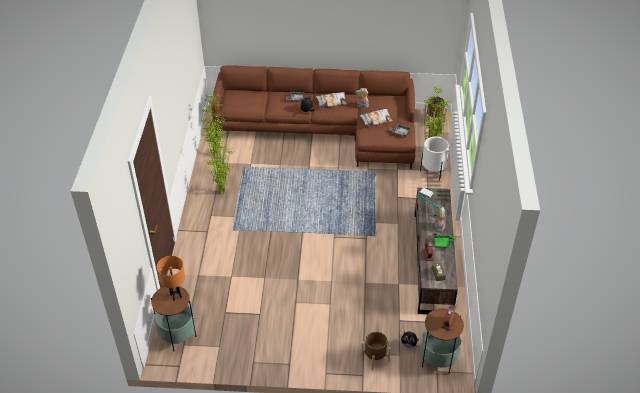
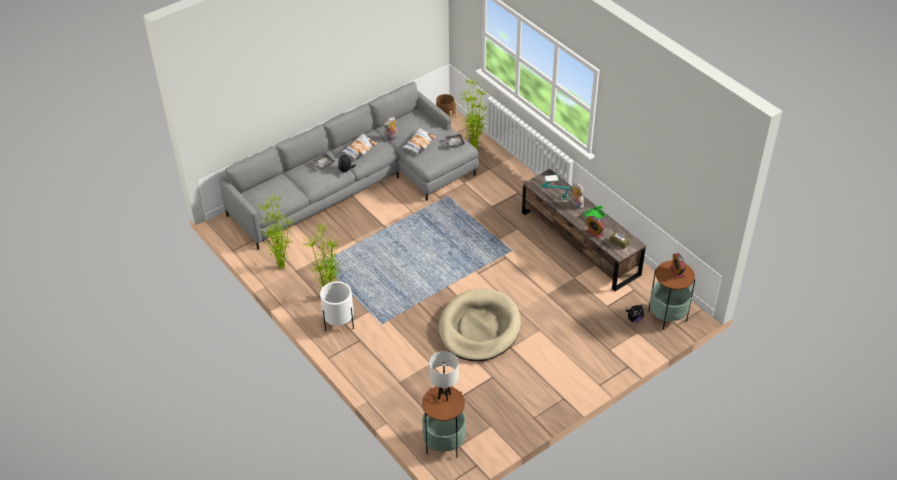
camera: 40 degrees left, 0 degrees up
orange table lamp [157,256,185,301] -> white table lamp [429,351,459,402]
brown sofa [211,65,416,169] -> grey sofa [219,82,479,250]
brown planter [361,332,391,371] -> none
white planter [420,137,449,180] -> white planter moved to [320,281,354,331]
none -> beige dog bed [439,289,521,361]

